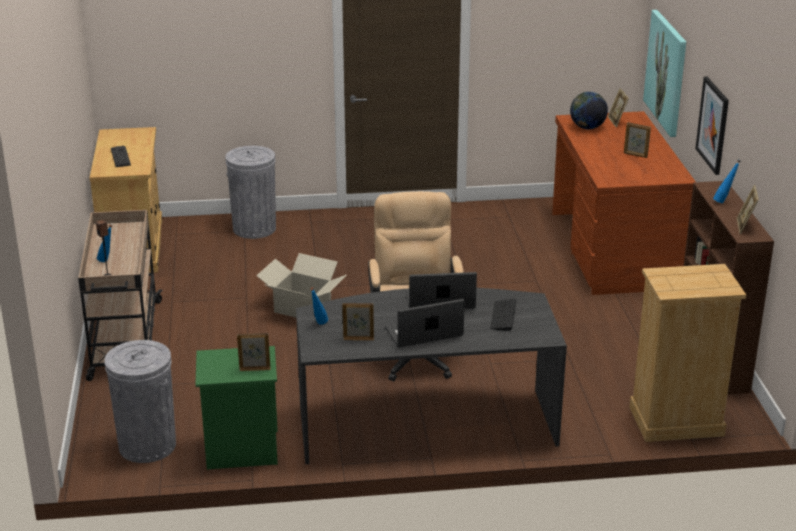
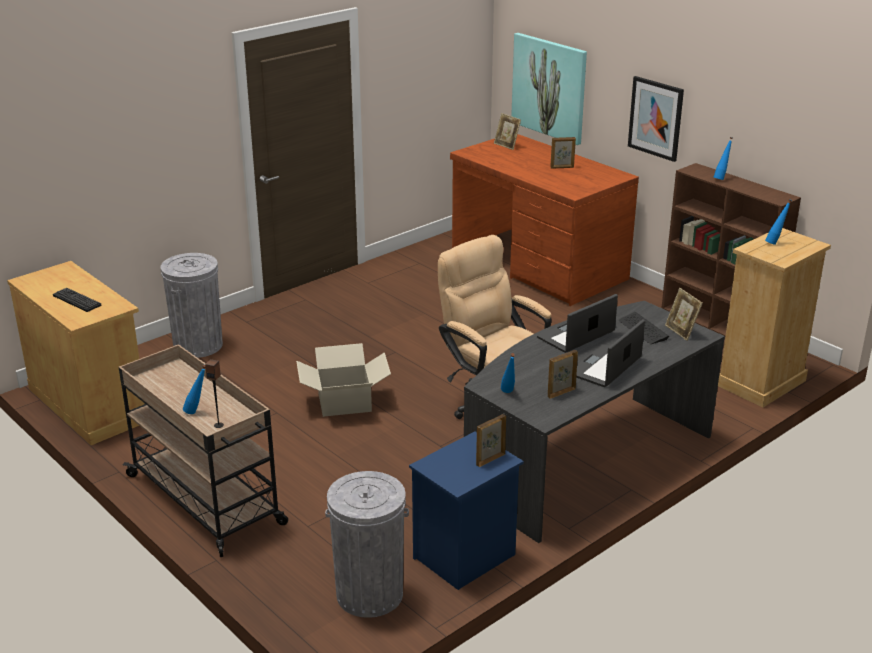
camera: 35 degrees left, 0 degrees up
green nightstand [195,346,278,470] -> blue nightstand [409,431,524,590]
globe [570,91,608,129] -> none
picture frame [737,185,759,234] -> picture frame moved to [665,288,703,341]
none -> blue bottle [765,199,792,245]

